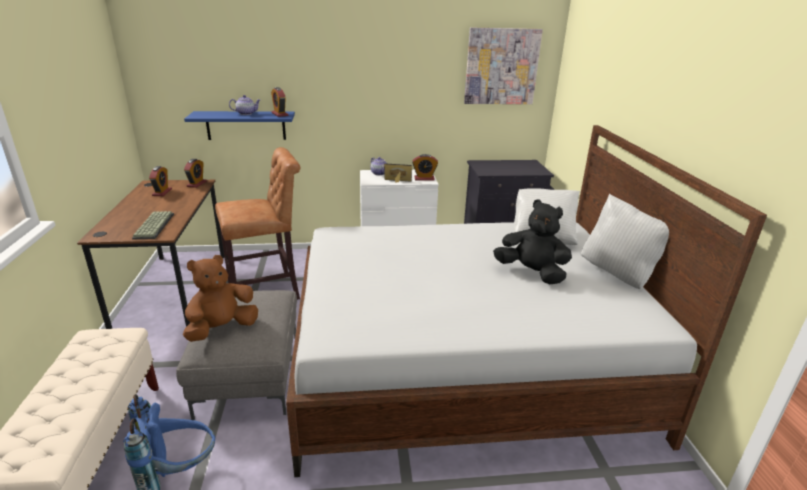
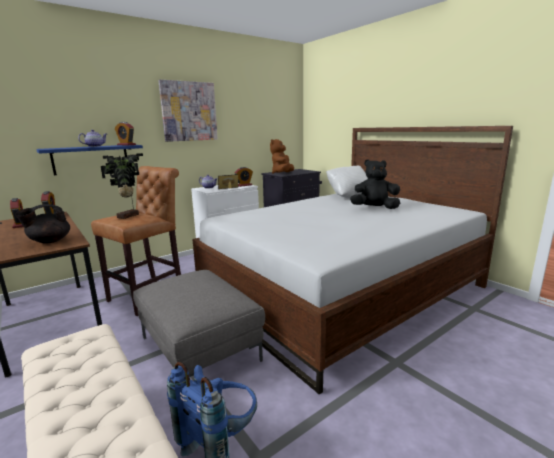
camera: 30 degrees left, 10 degrees down
keyboard [132,211,174,239] -> black teapot [15,204,70,244]
brown plush toy [183,255,258,342] -> brown plush toy moved to [270,139,294,174]
picture [464,28,543,104] -> picture moved to [158,80,218,142]
white pillow [581,194,669,289] -> none
none -> potted plant [101,153,143,219]

